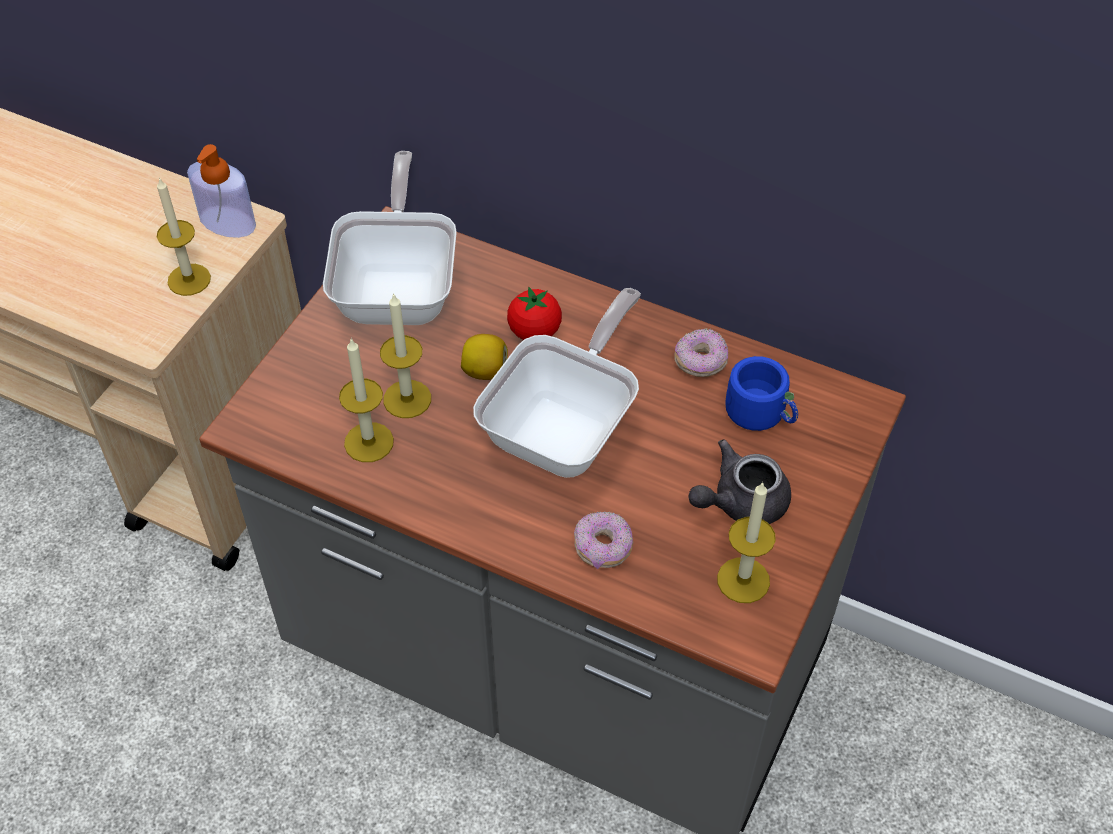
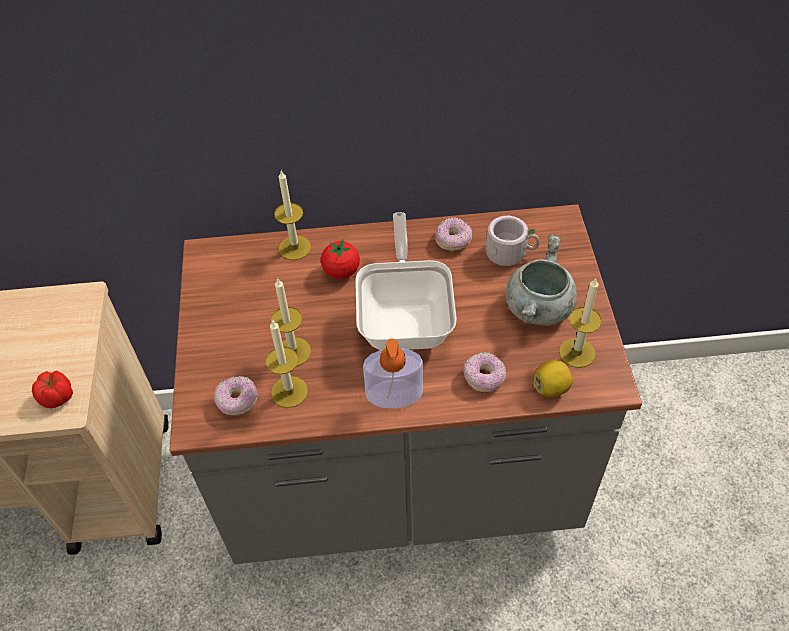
camera: 30 degrees left, 0 degrees up
candle [157,177,211,296] -> candle moved to [274,171,311,260]
soap dispenser [187,144,256,238] -> soap dispenser moved to [363,339,423,409]
frying pan [323,151,457,325] -> none
lemon [461,334,508,380] -> lemon moved to [533,359,573,397]
grey teapot [688,439,791,524] -> grey cooking pot [506,234,577,326]
blue mug [725,356,798,431] -> grey mug [485,216,540,266]
none -> tomato [32,371,73,408]
none -> donut [214,376,258,415]

